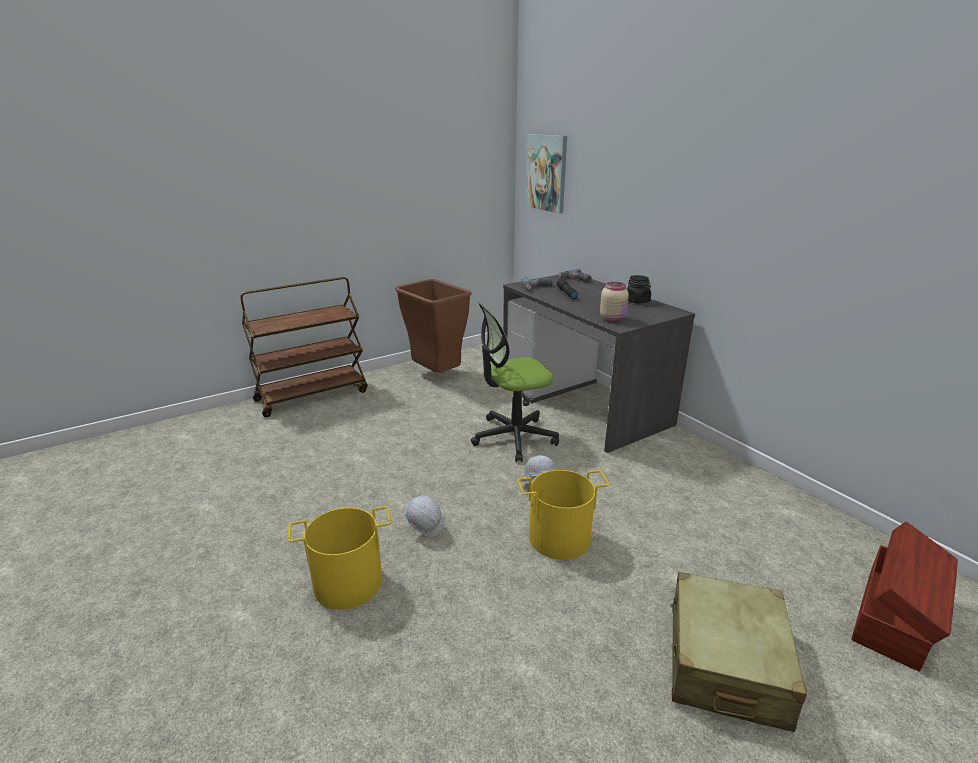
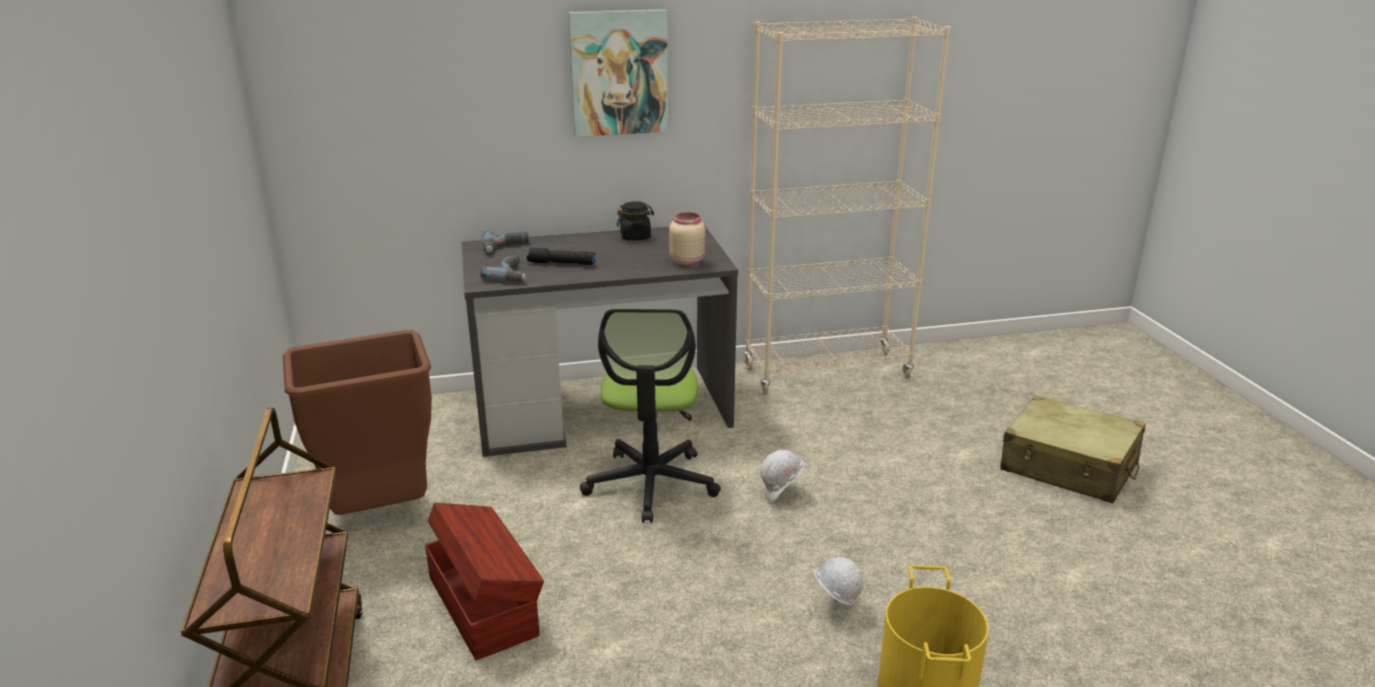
camera: 70 degrees left, 0 degrees up
yellow bucket [518,470,609,560] -> none
picture [525,134,567,214] -> picture moved to [568,9,668,137]
brown storage box [851,522,958,672] -> brown storage box moved to [425,503,544,660]
none -> beige bookcase [744,17,951,394]

